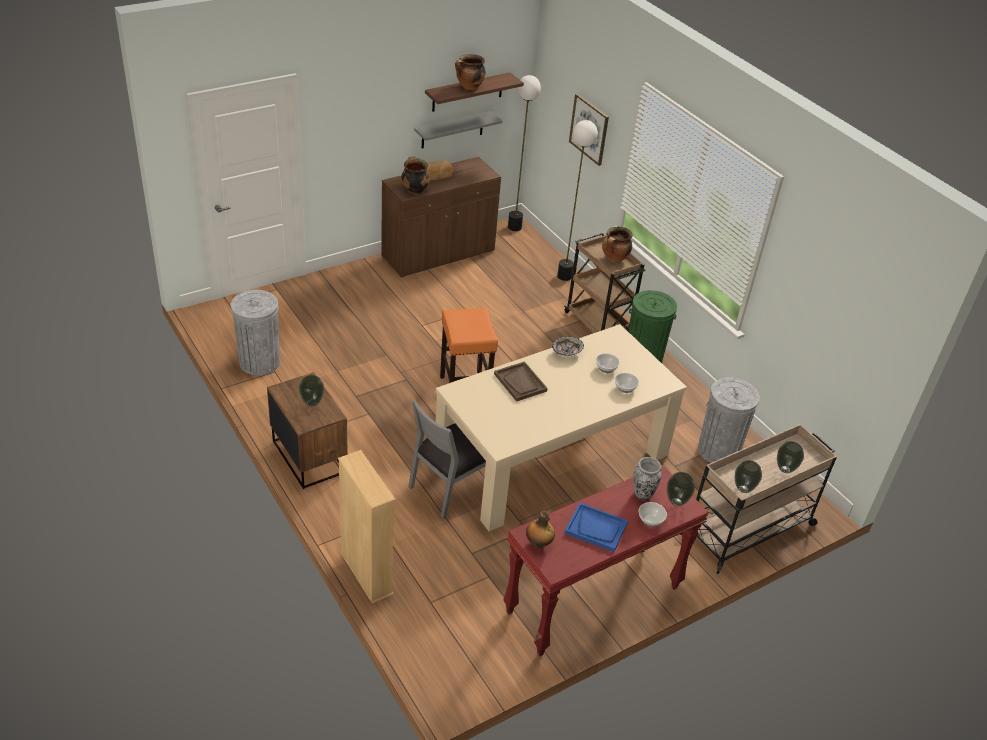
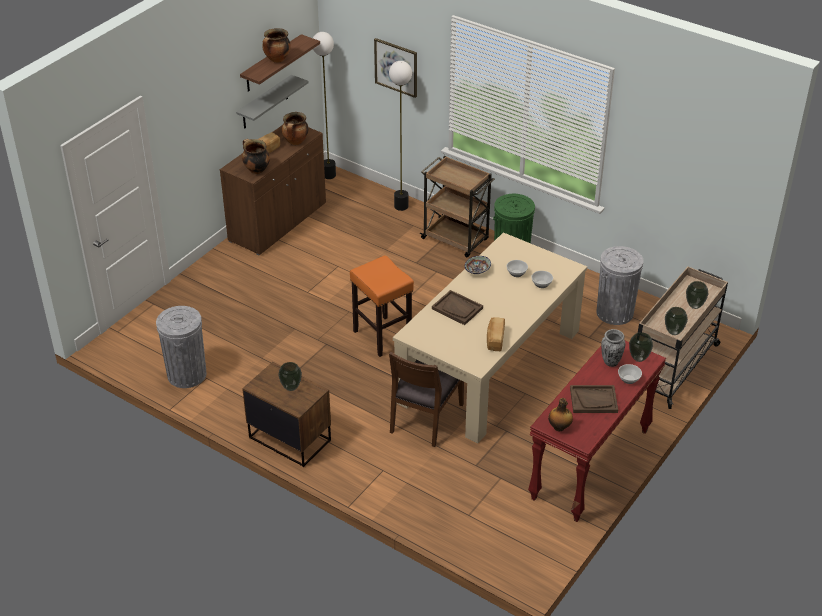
camera: 20 degrees left, 0 degrees up
beige bookcase [338,450,396,604] -> none
grey chair [408,400,486,518] -> brown chair [389,352,464,447]
blue tray [565,502,628,552] -> brown tray [570,385,618,413]
cooking pot [602,226,633,263] -> cooking pot moved to [282,112,309,145]
none -> bread [487,317,505,352]

